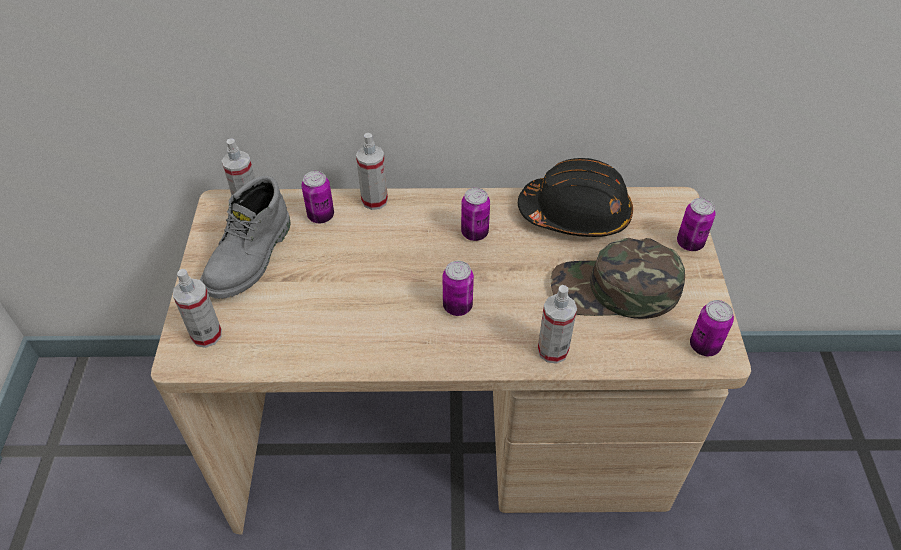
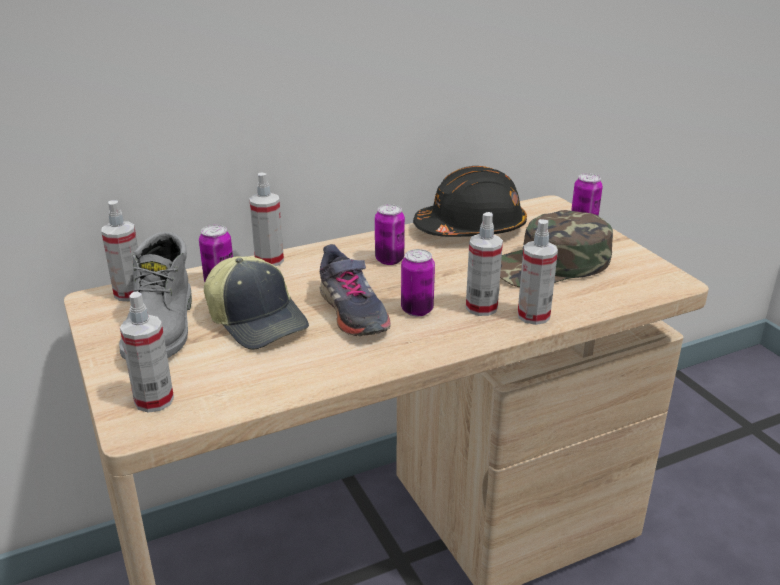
camera: 25 degrees left, 20 degrees down
can [690,300,734,356] -> none
none -> cap [204,256,309,350]
none -> grey shoe [319,244,391,336]
none -> spray bottle [466,212,503,316]

